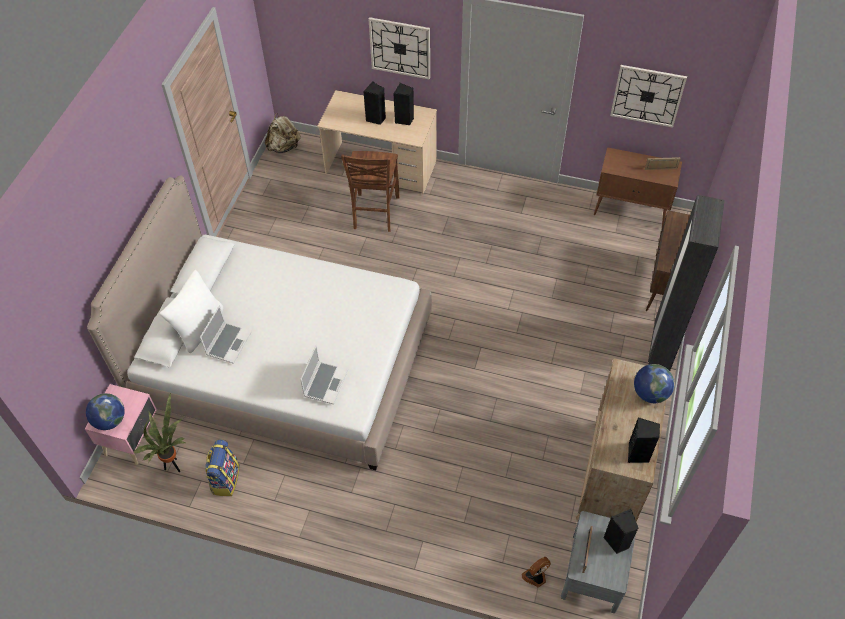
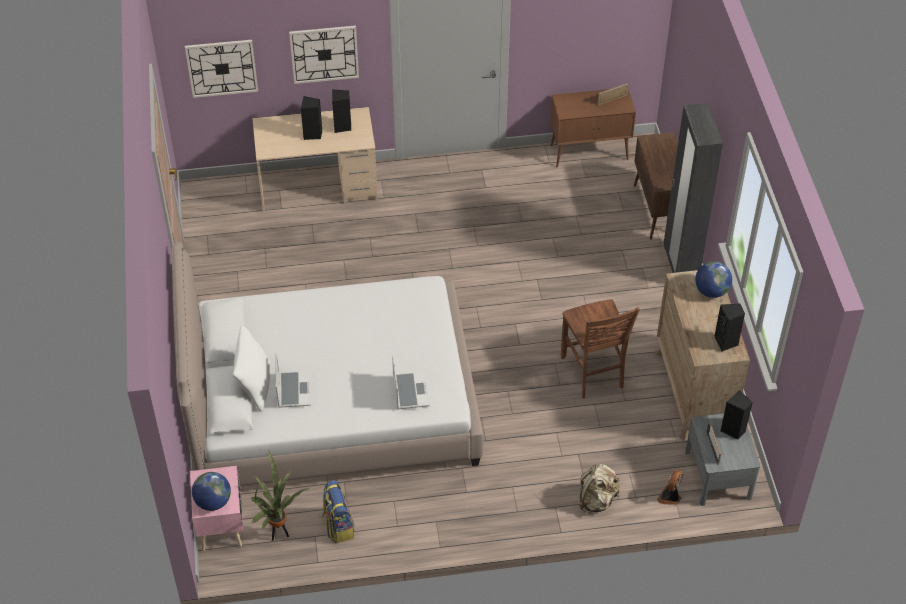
camera: 25 degrees left, 5 degrees down
beige backpack [265,113,301,153] -> beige backpack moved to [580,464,620,514]
brown chair [341,151,400,232] -> brown chair moved to [561,299,640,399]
wall clock [610,65,687,128] -> wall clock moved to [185,40,258,98]

